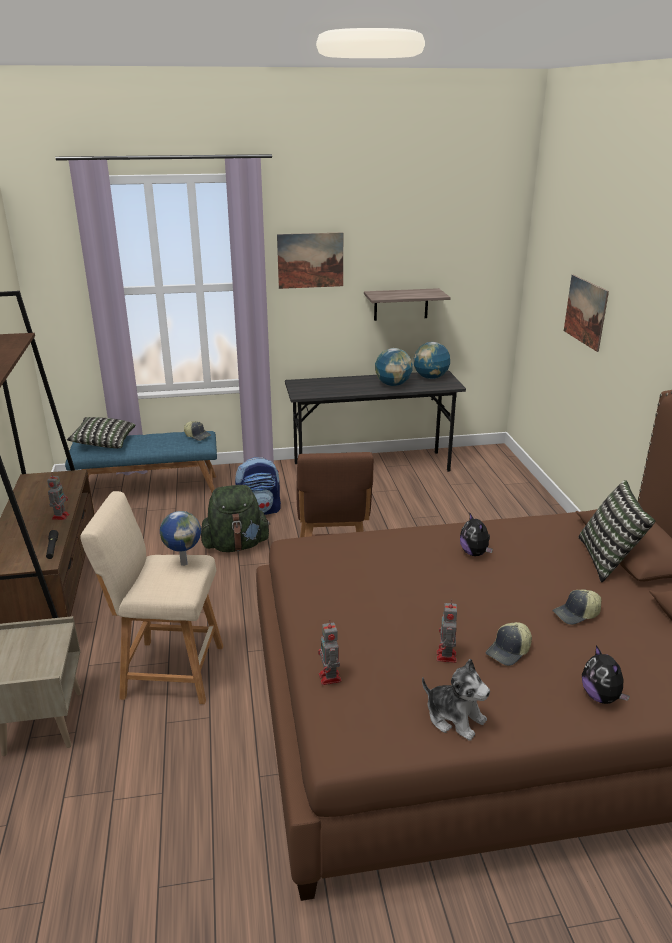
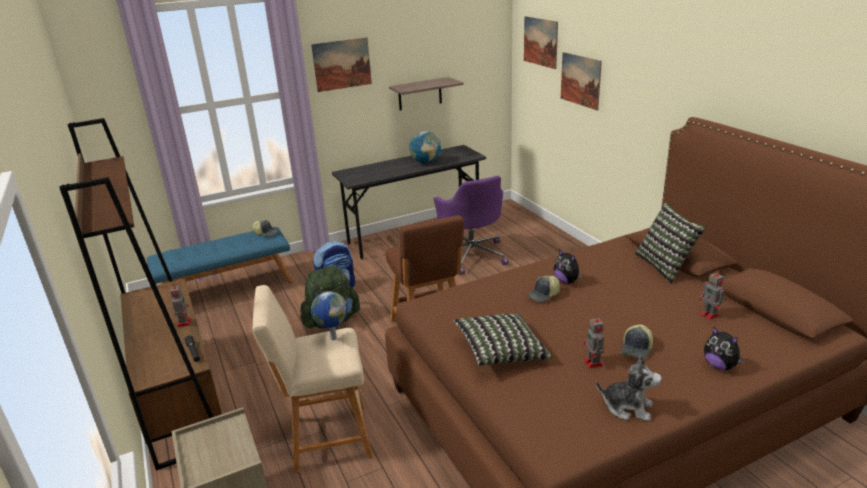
camera: 15 degrees left, 0 degrees up
pillow [67,417,135,448] -> pillow moved to [453,314,552,365]
toy robot [318,619,342,685] -> toy robot moved to [699,271,726,320]
globe [414,342,450,379] -> none
cap [552,589,602,625] -> cap moved to [526,276,560,303]
none -> purple office chair [434,176,509,275]
none -> picture [524,16,558,69]

